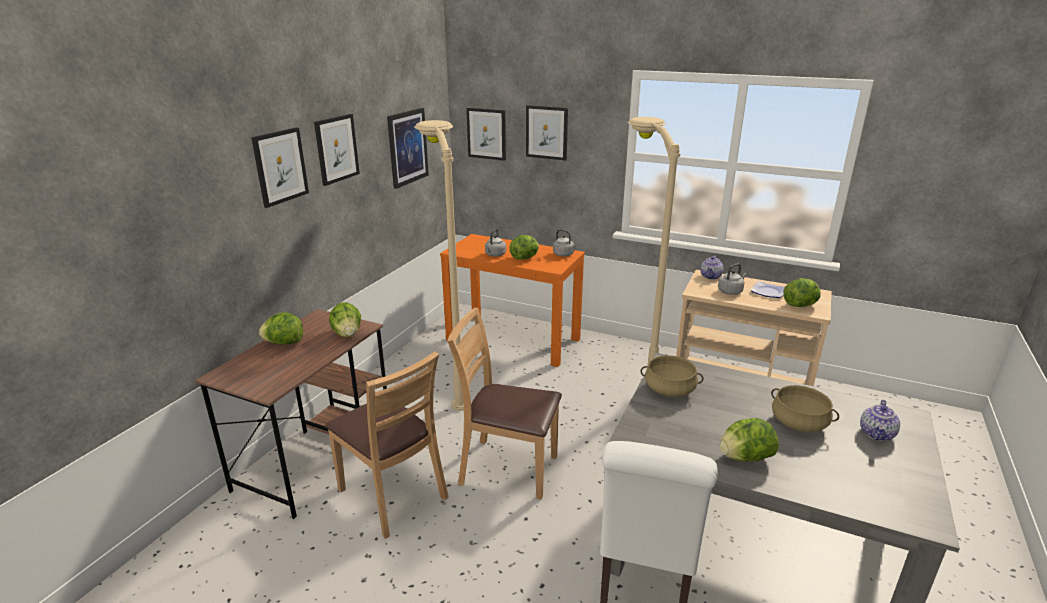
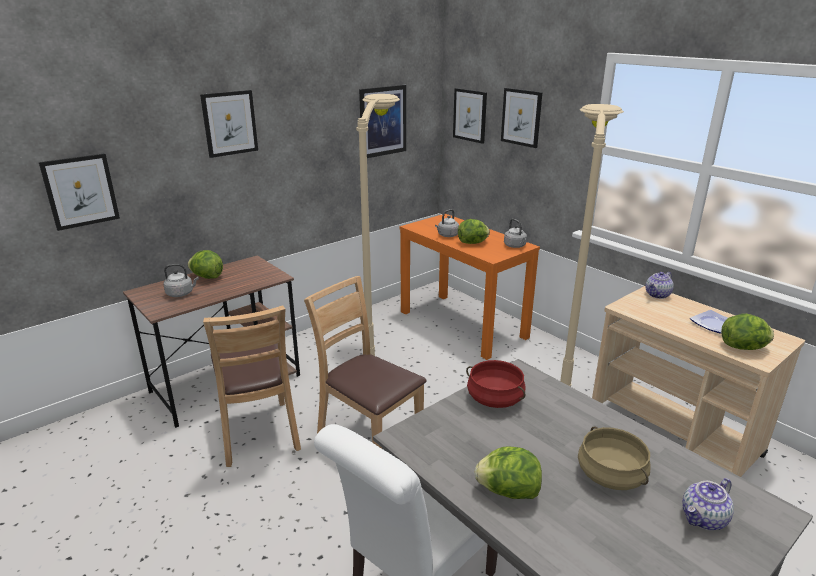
camera: 25 degrees right, 0 degrees up
picture [314,114,360,186] -> picture moved to [39,153,120,231]
lettuce [329,302,361,337] -> none
beige cooking pot [640,355,703,397] -> red cooking pot [466,360,525,408]
grey kettle [718,263,747,295] -> grey kettle moved to [164,264,199,297]

